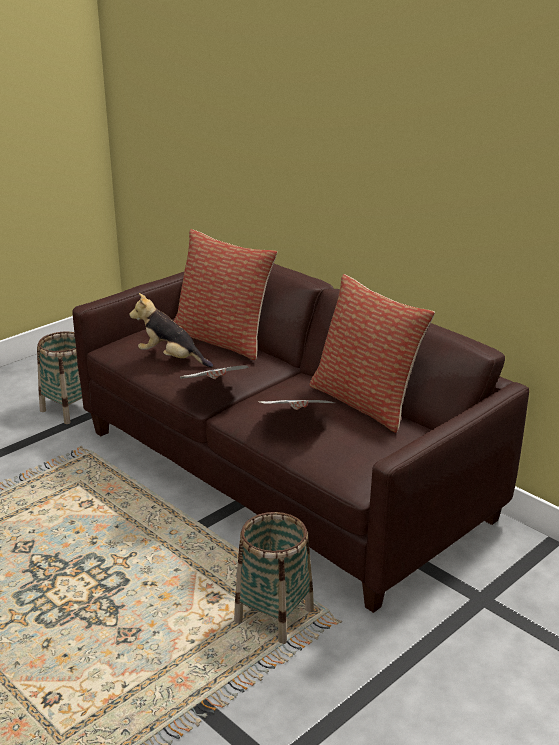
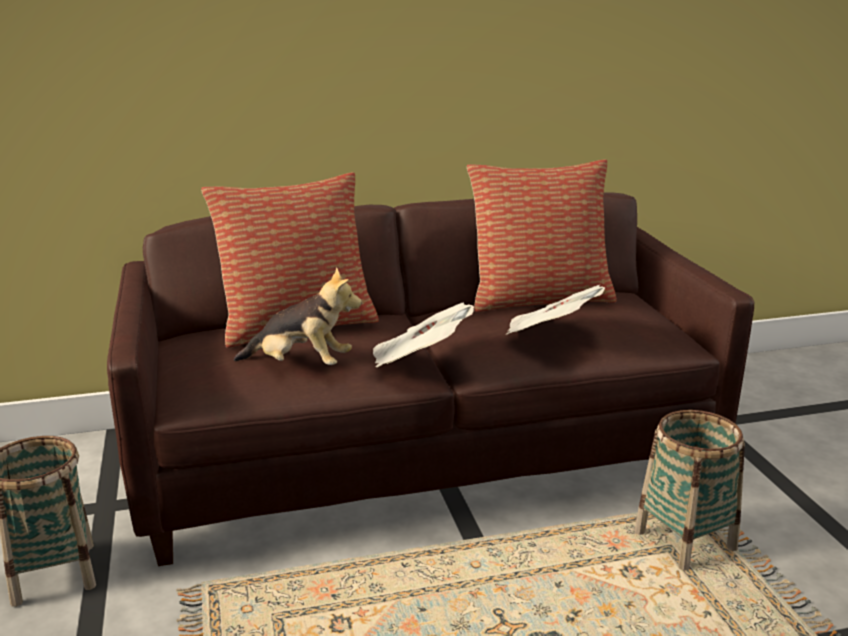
camera: 60 degrees left, 5 degrees down
plush toy [129,293,213,367] -> plush toy turned 135 degrees counterclockwise [234,267,362,365]

